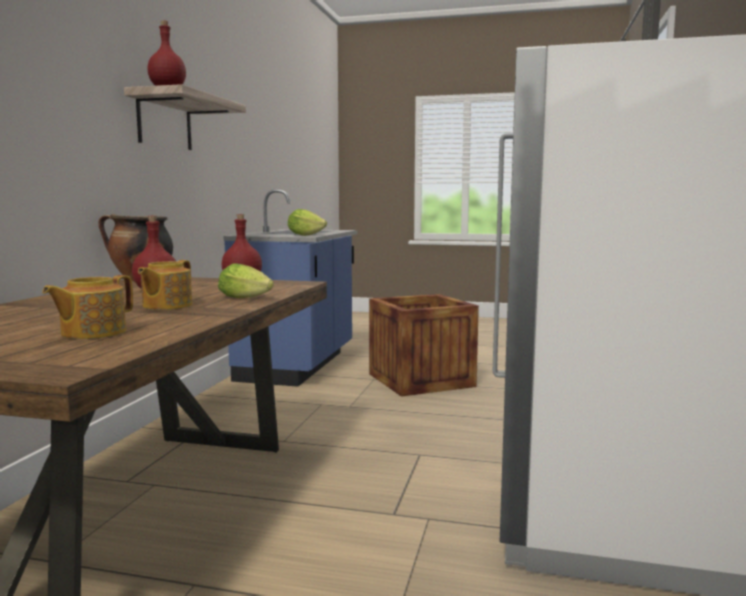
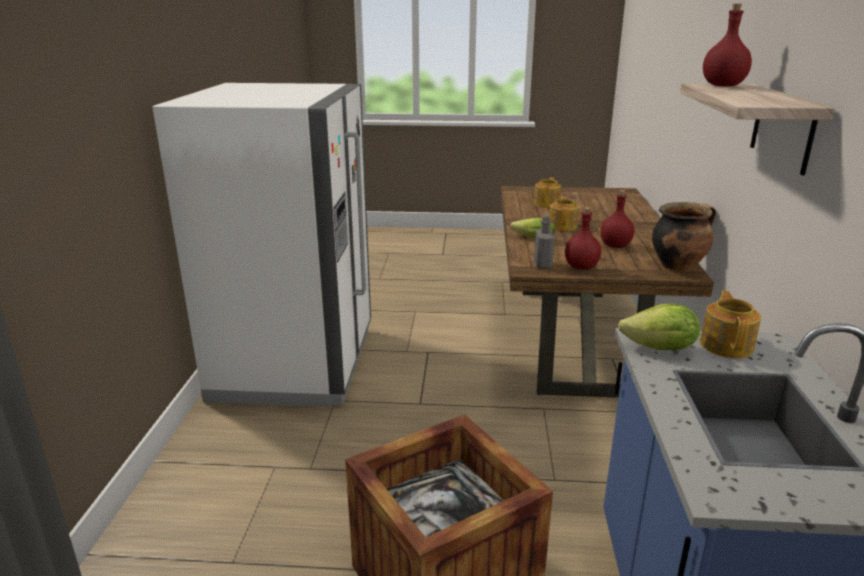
camera: 170 degrees right, 15 degrees up
none -> grey bottle [534,215,555,269]
none -> teapot [700,290,761,358]

